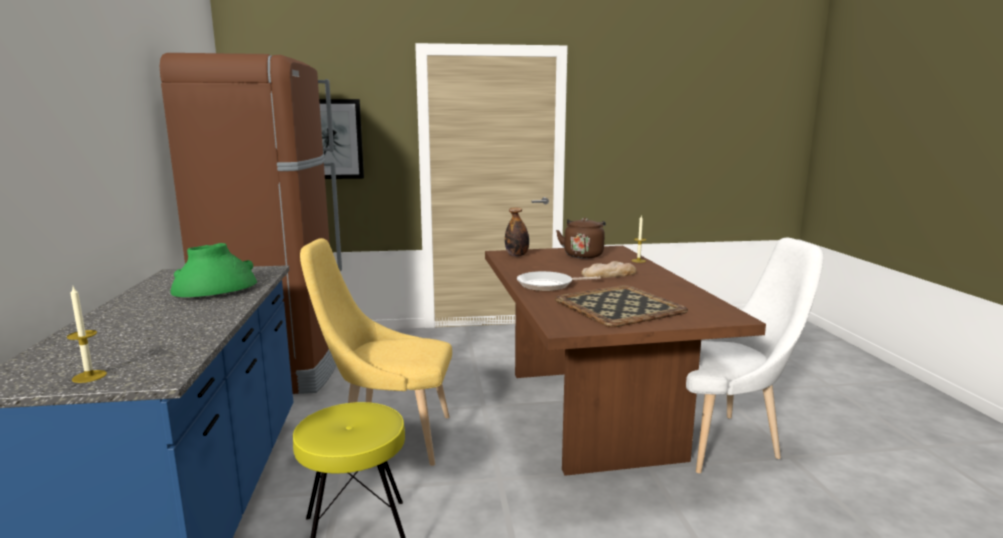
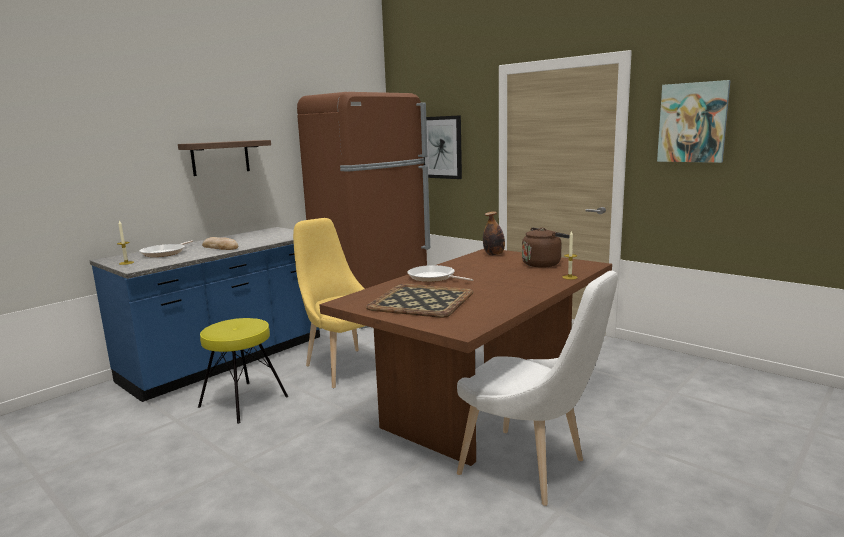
camera: 50 degrees right, 0 degrees up
green vase [171,243,257,297] -> none
bread [581,261,637,278] -> bread moved to [202,237,238,250]
none -> frying pan [139,240,193,257]
none -> shelf [178,140,271,176]
none -> picture [657,80,731,163]

